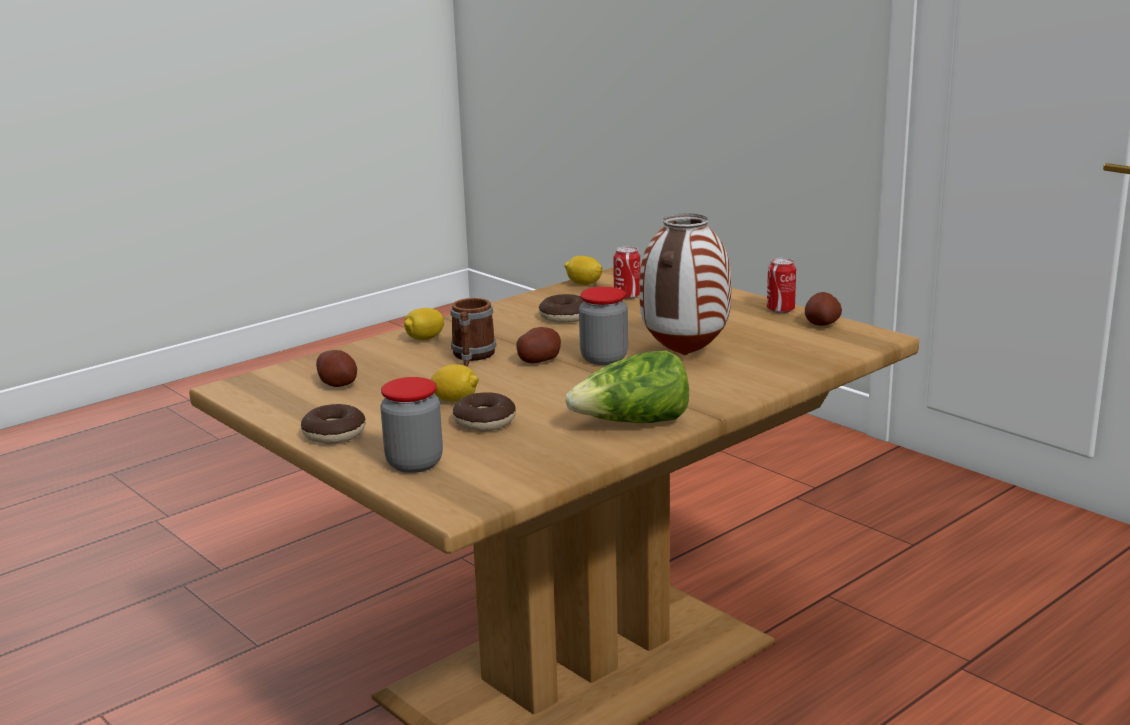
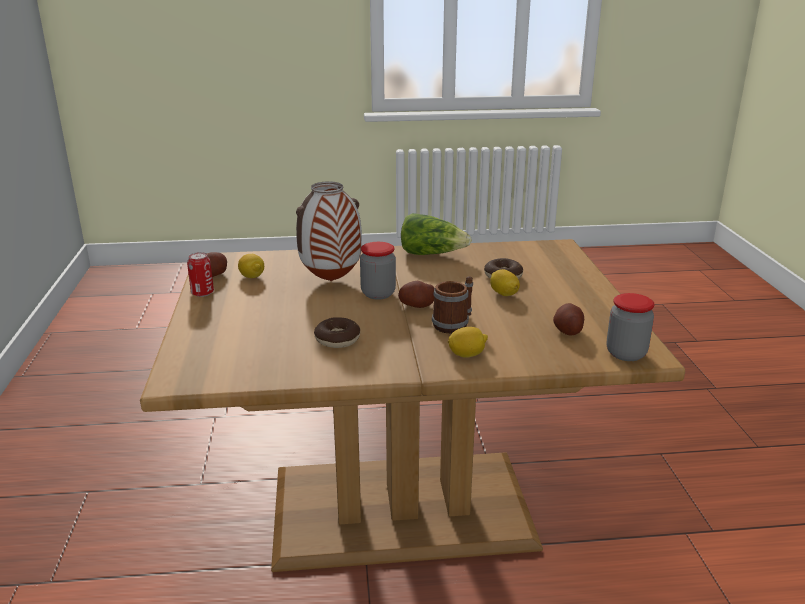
camera: 145 degrees left, 5 degrees up
donut [301,404,365,444] -> none
jar [380,377,443,473] -> jar moved to [607,293,655,361]
lemon [564,256,603,285] -> lemon moved to [238,254,264,278]
can [613,246,641,299] -> none

